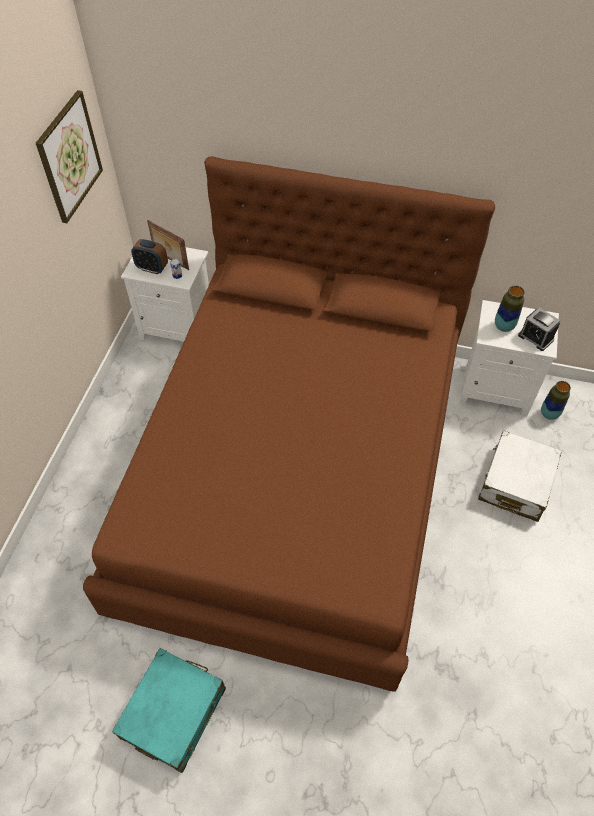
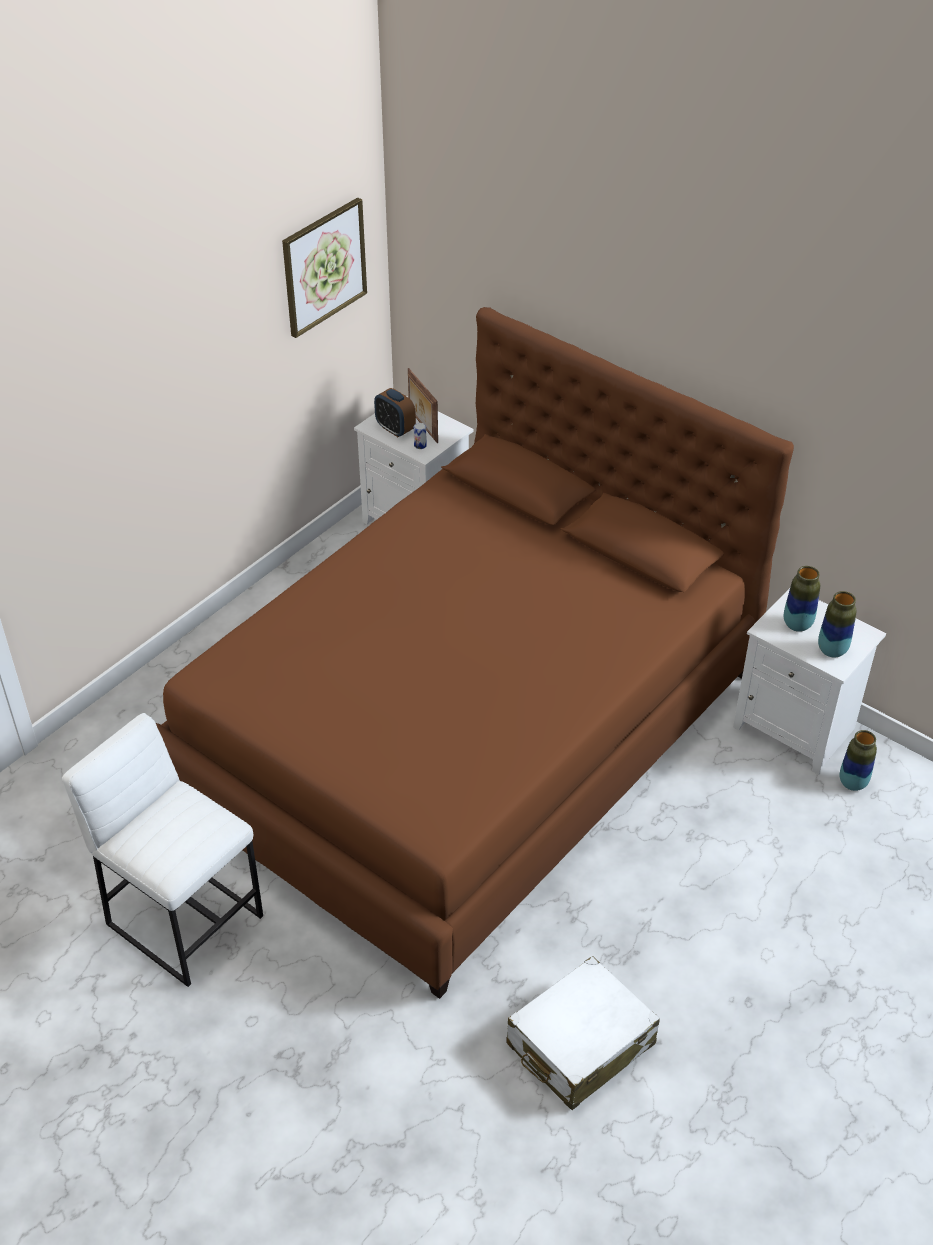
camera: 25 degrees right, 10 degrees down
turquoise suitcase [112,648,226,773] -> white chair [62,713,263,987]
white suitcase [478,431,562,522] -> white suitcase moved to [506,956,660,1110]
alarm clock [518,308,560,351] -> vase [818,591,857,658]

